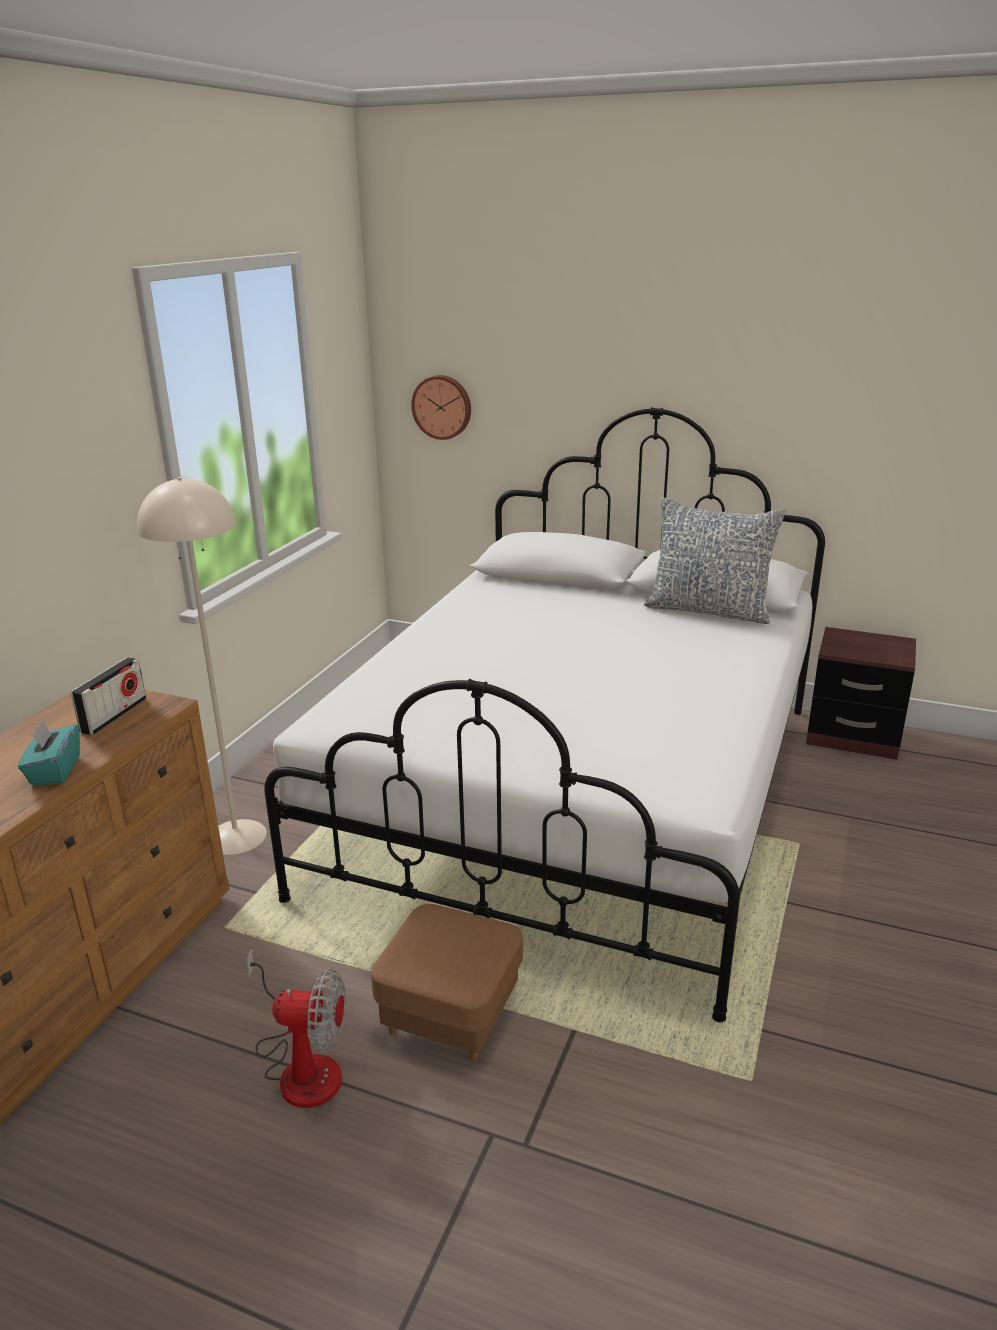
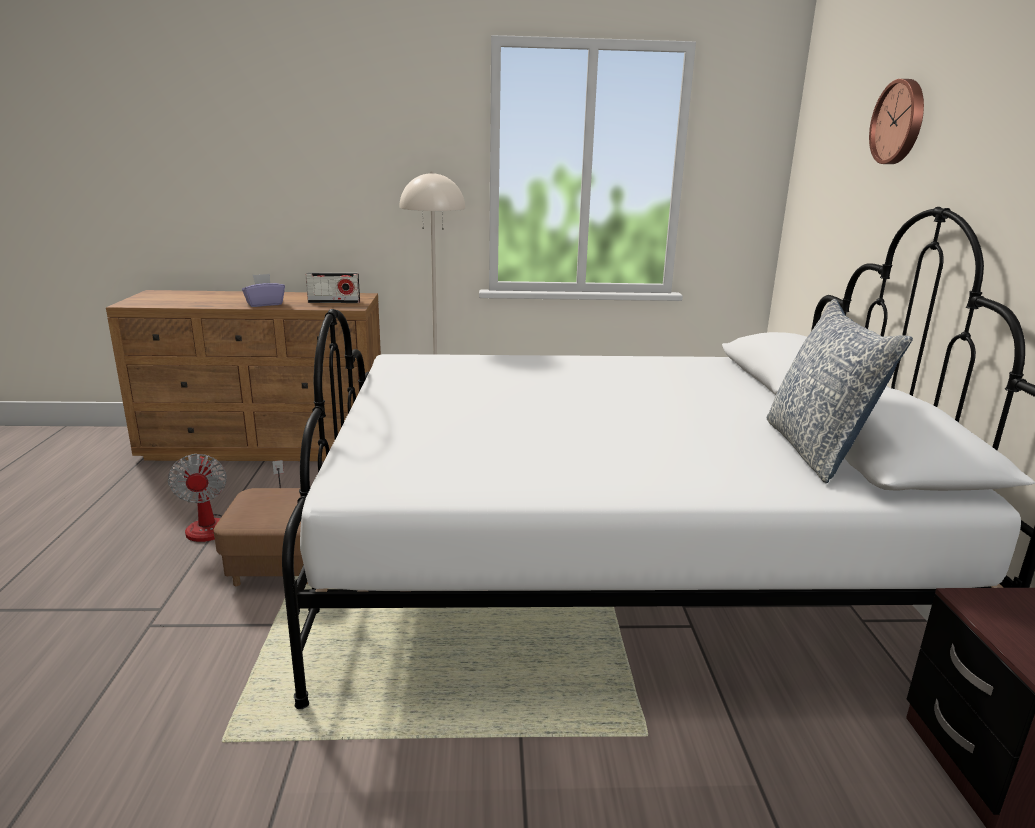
camera: 65 degrees right, 5 degrees down
turquoise tissue box [18,720,80,785] -> purple tissue box [242,274,285,307]
wall clock [411,375,471,440] -> wall clock moved to [869,79,924,164]

